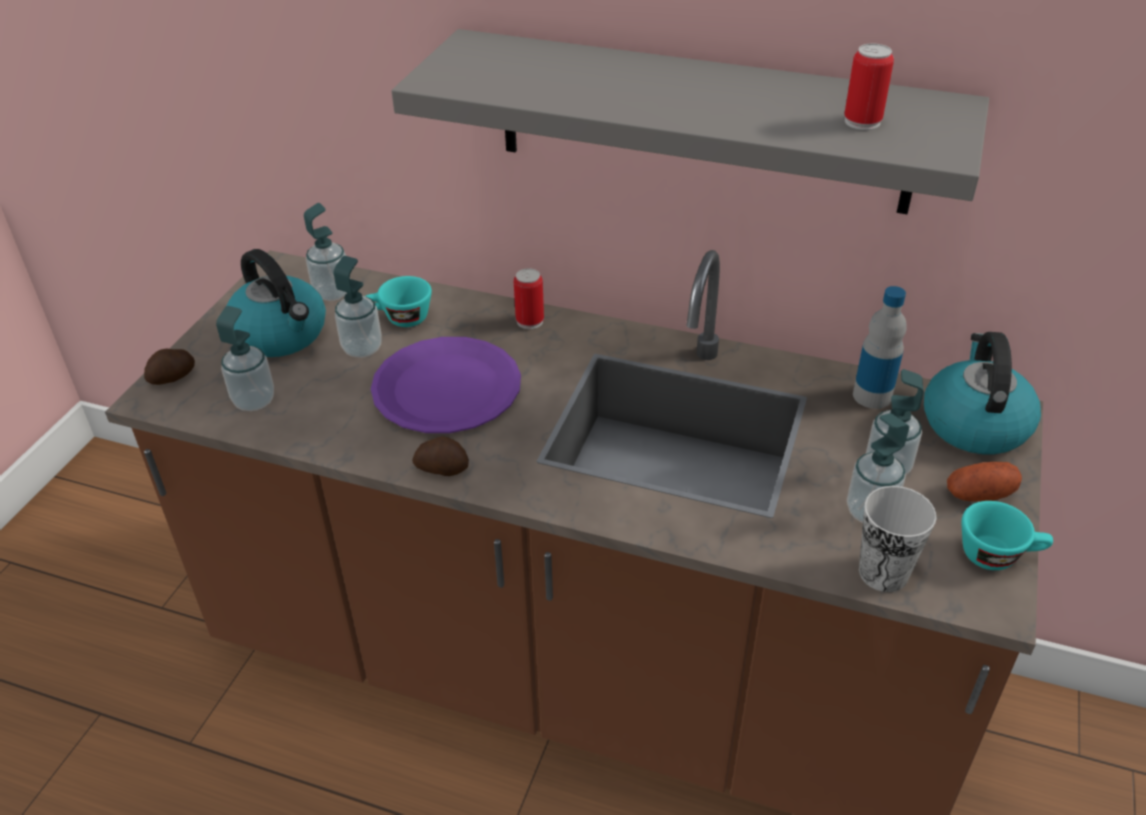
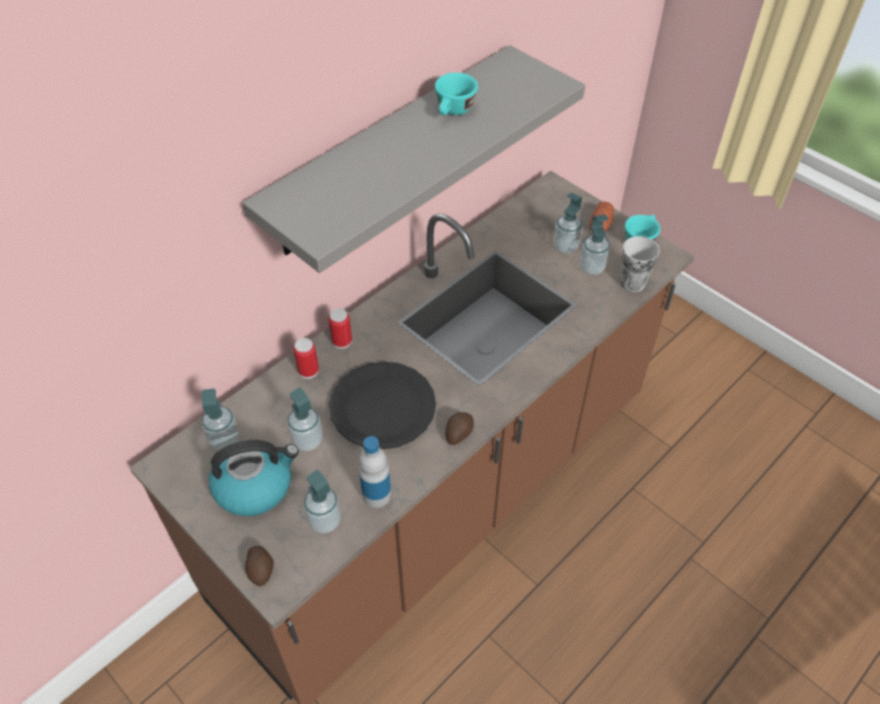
camera: 65 degrees left, 10 degrees up
turquoise cup [366,276,432,327] -> turquoise cup moved to [435,73,478,115]
purple plate [371,337,521,433] -> black plate [329,362,436,449]
can [844,44,894,130] -> can moved to [293,338,319,379]
bottle [853,286,906,409] -> bottle moved to [359,436,391,508]
kettle [924,332,1041,454] -> none

